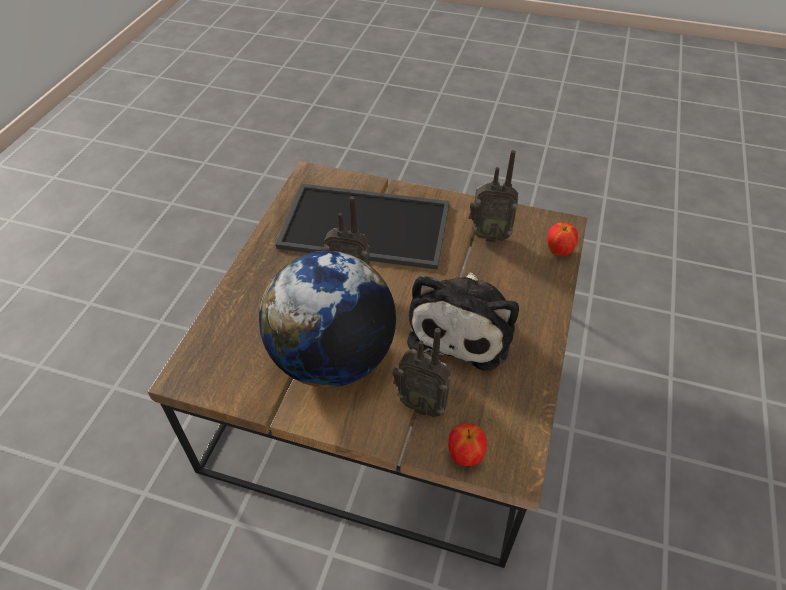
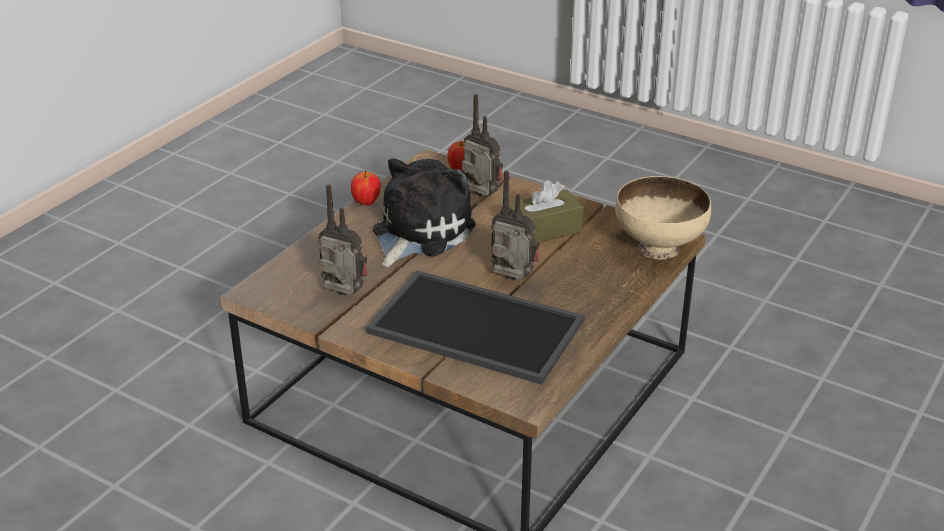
camera: 165 degrees left, 15 degrees down
globe [259,251,396,387] -> brown tissue box [509,180,584,242]
apple [547,223,578,256] -> apple moved to [351,170,381,206]
none -> beige bowl [615,176,711,259]

